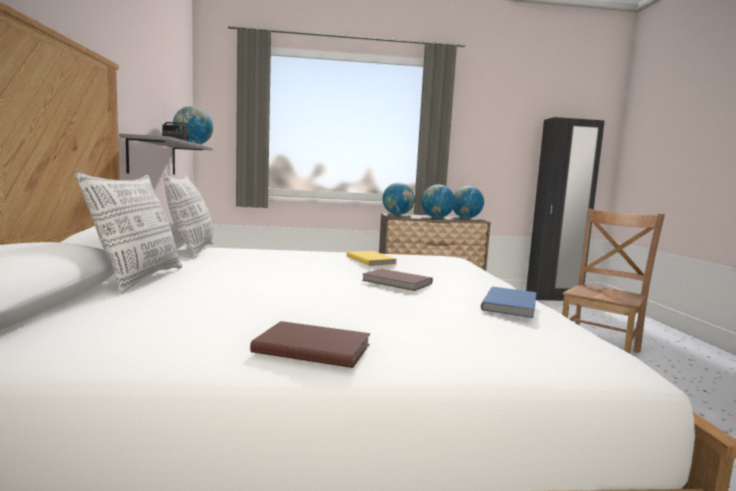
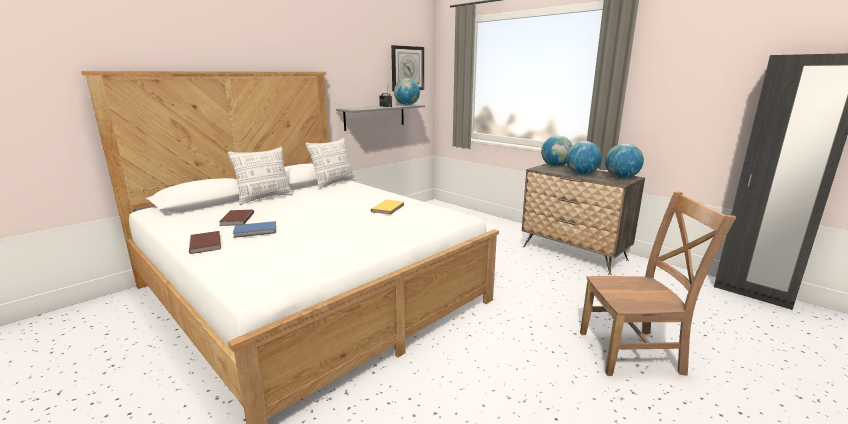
camera: 50 degrees right, 10 degrees up
brown book [361,269,433,291] -> brown book moved to [219,210,254,226]
blue book [481,287,537,318] -> blue book moved to [233,221,276,238]
none -> wall clock [391,45,424,91]

